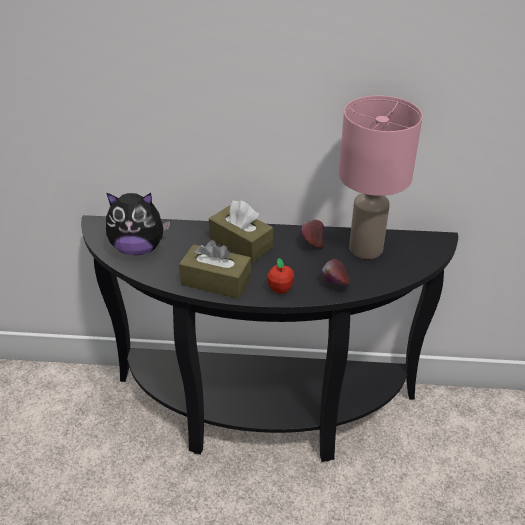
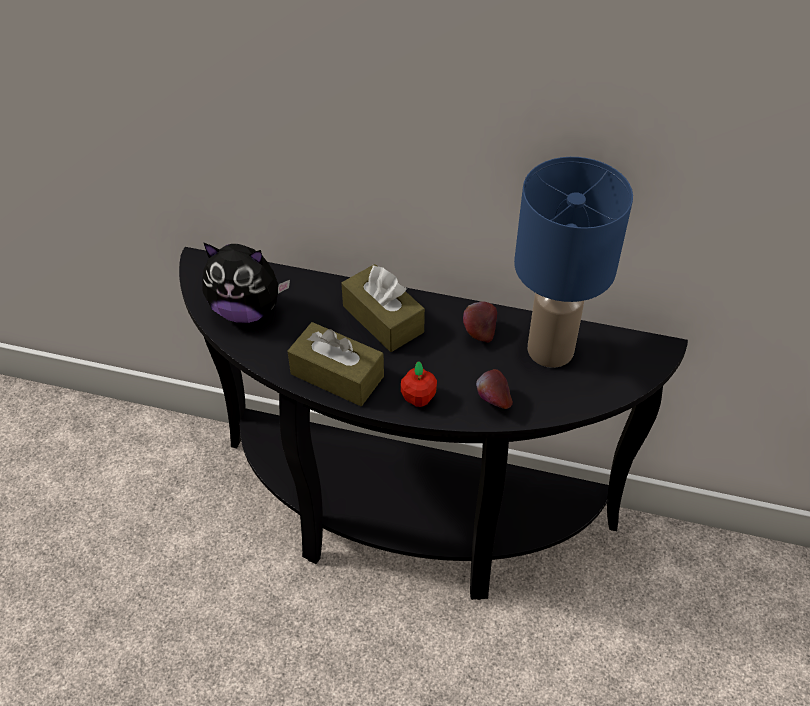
camera: 10 degrees right, 10 degrees up
pink table lamp [339,96,423,259] -> blue table lamp [514,157,633,368]

